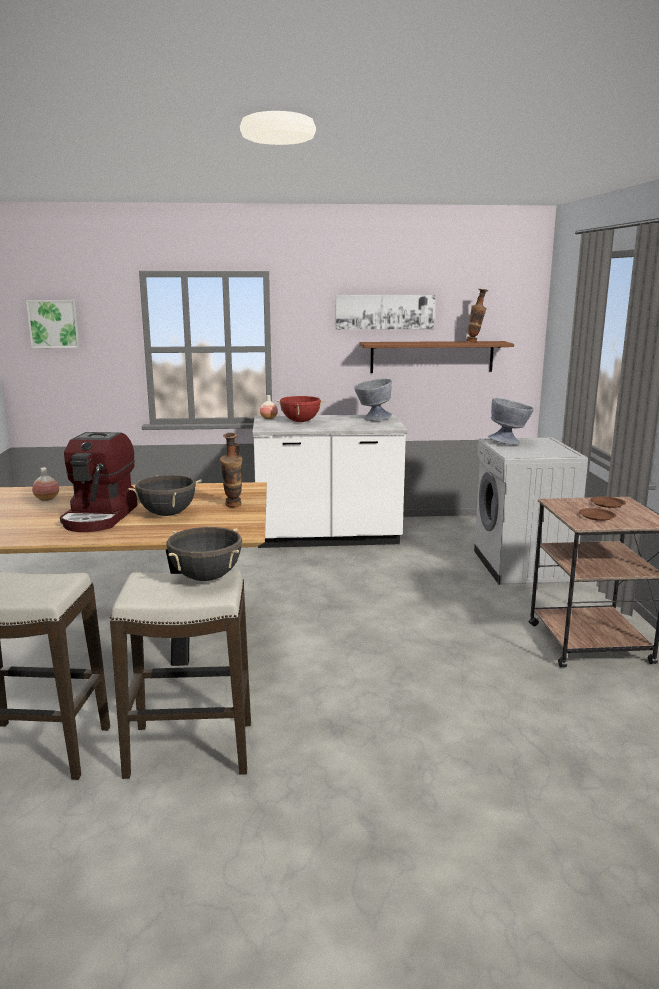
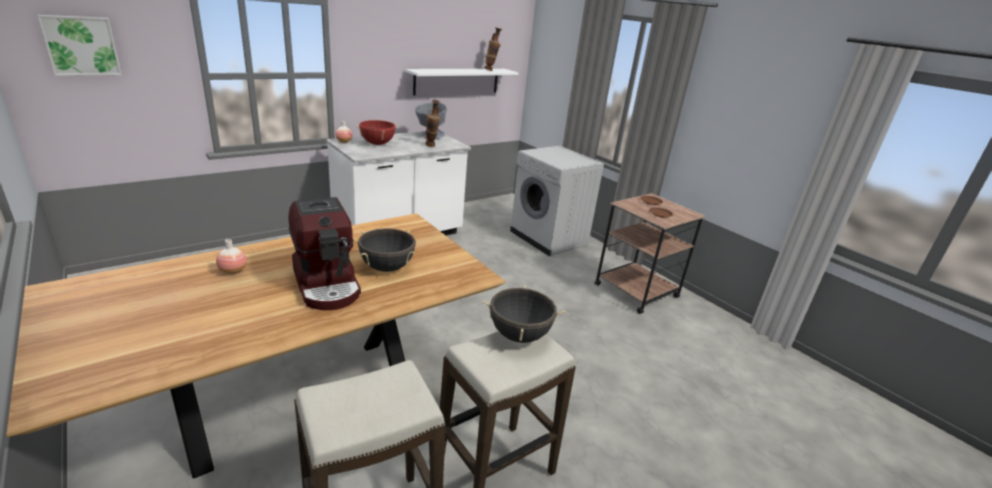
camera: 35 degrees left, 10 degrees up
vase [220,433,243,508] -> vase moved to [425,100,441,147]
picture [336,295,435,330] -> none
brown shelf [359,341,514,373] -> white shelf [405,69,519,95]
grey bowl [488,398,534,445] -> none

